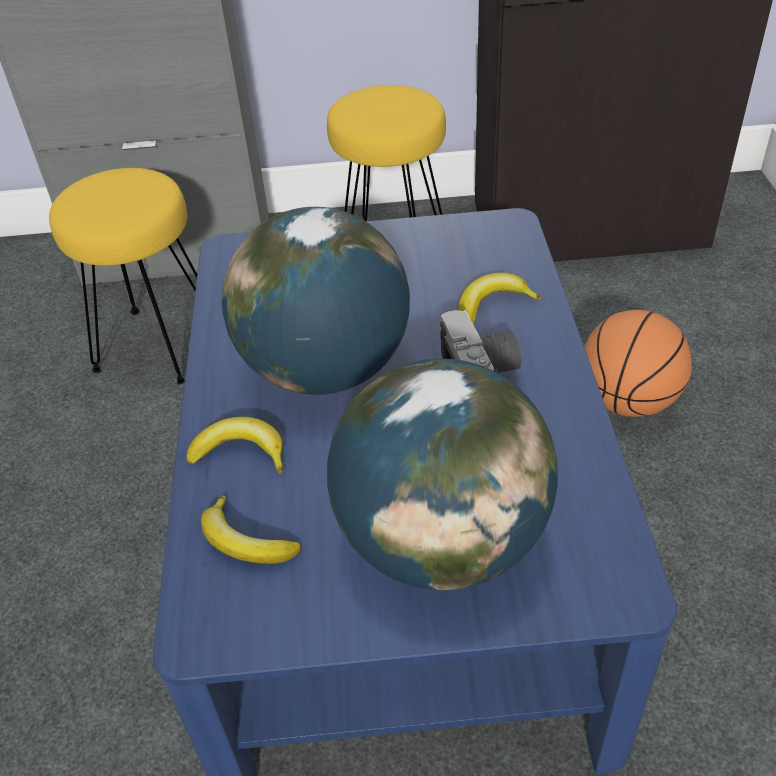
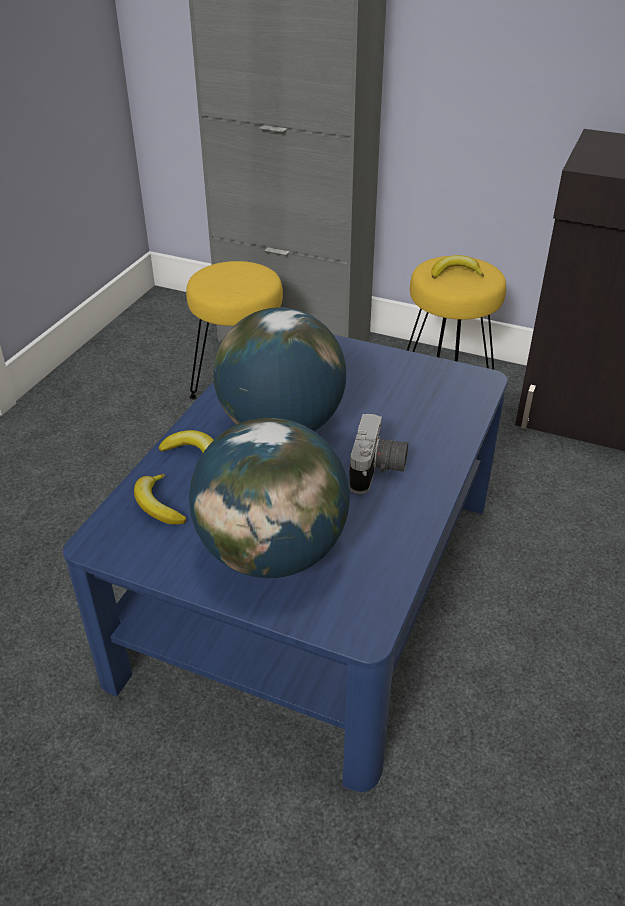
camera: 25 degrees right, 5 degrees down
banana [458,273,542,325] -> banana moved to [431,255,484,279]
basketball [584,310,692,417] -> none

